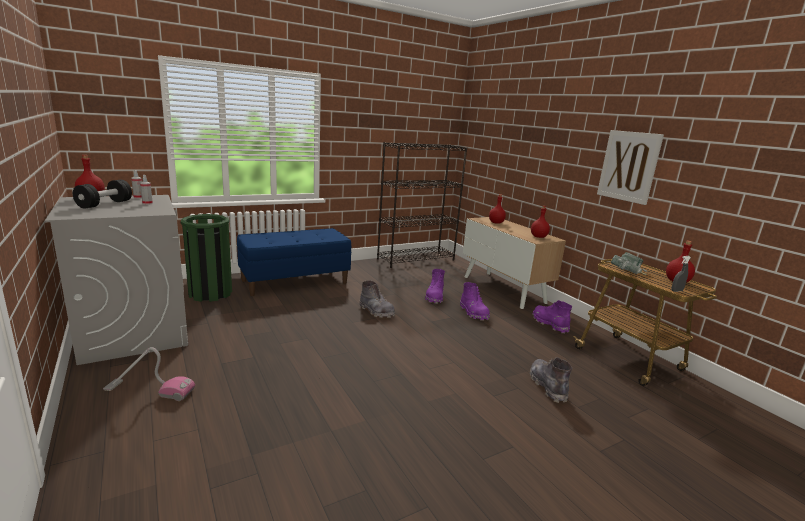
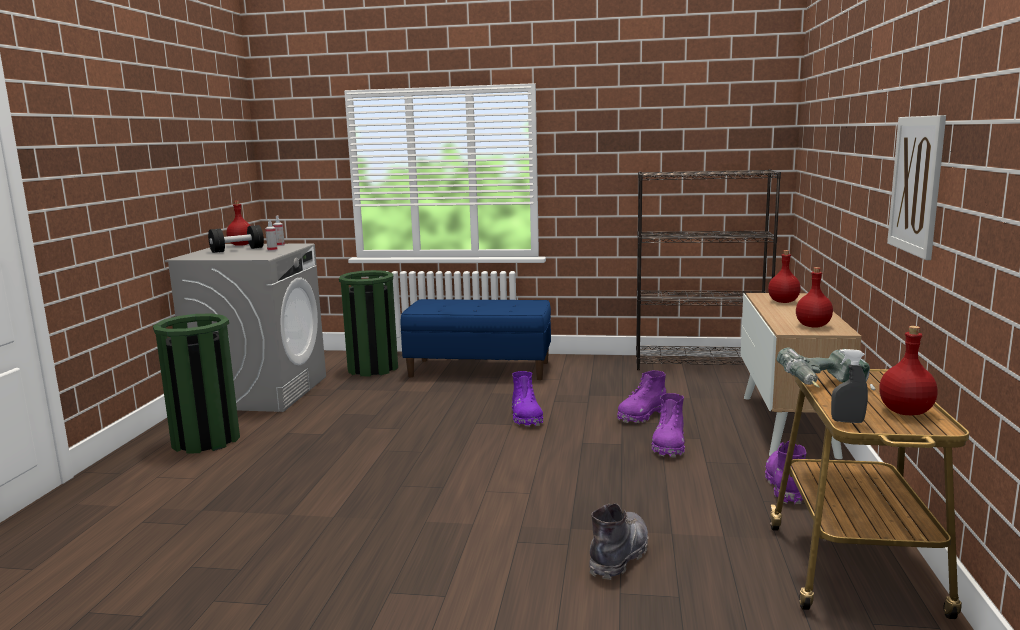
camera: 40 degrees right, 5 degrees down
vacuum cleaner [103,347,195,401] -> green trash can [153,313,240,454]
grey boot [359,280,395,318] -> purple boot [512,371,544,427]

